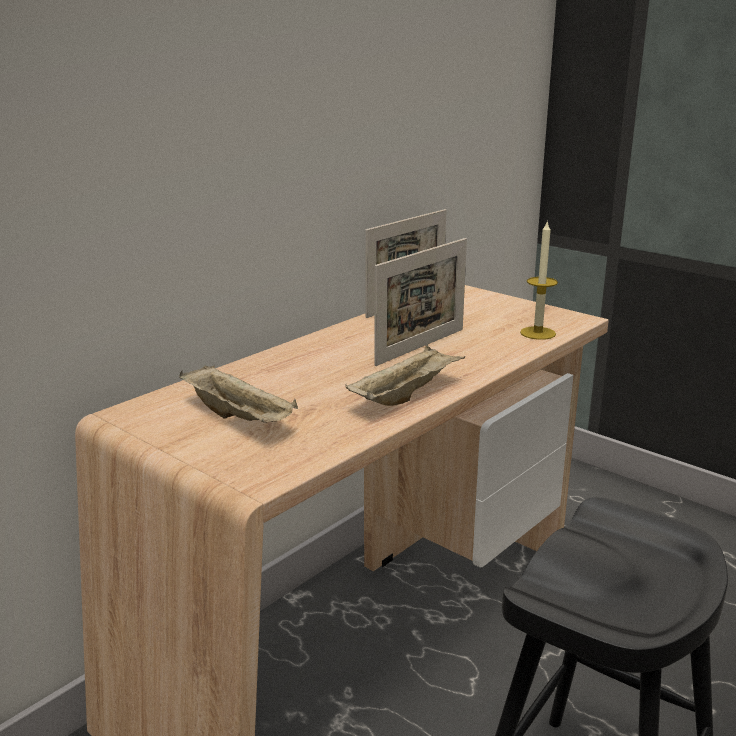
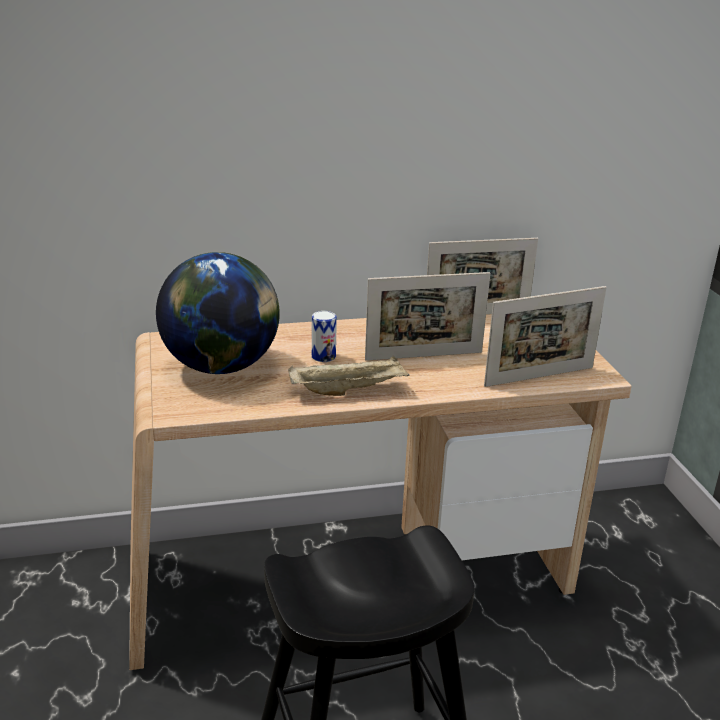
camera: 35 degrees right, 5 degrees up
beige tray [179,365,298,423] -> globe [156,252,280,374]
candle [520,220,558,340] -> picture frame [484,286,607,387]
none -> can [312,311,337,362]

